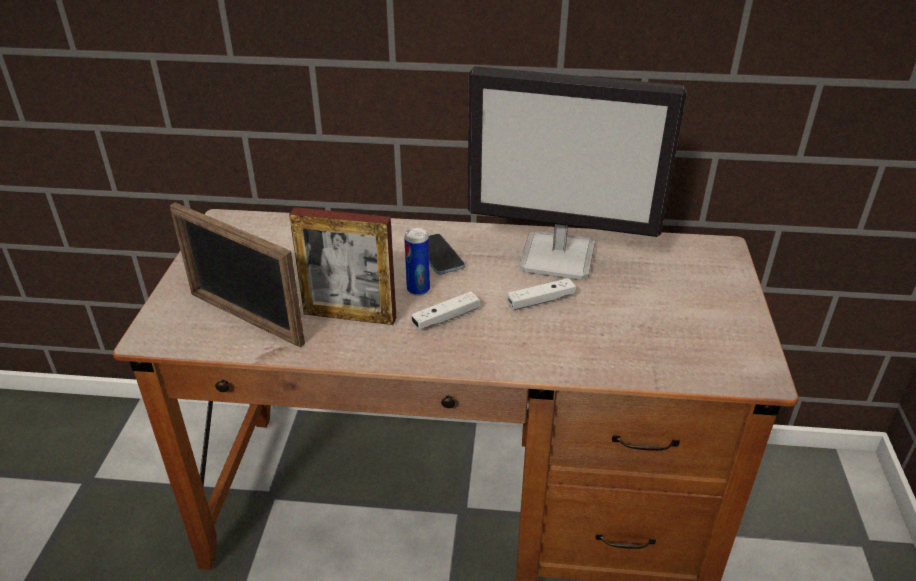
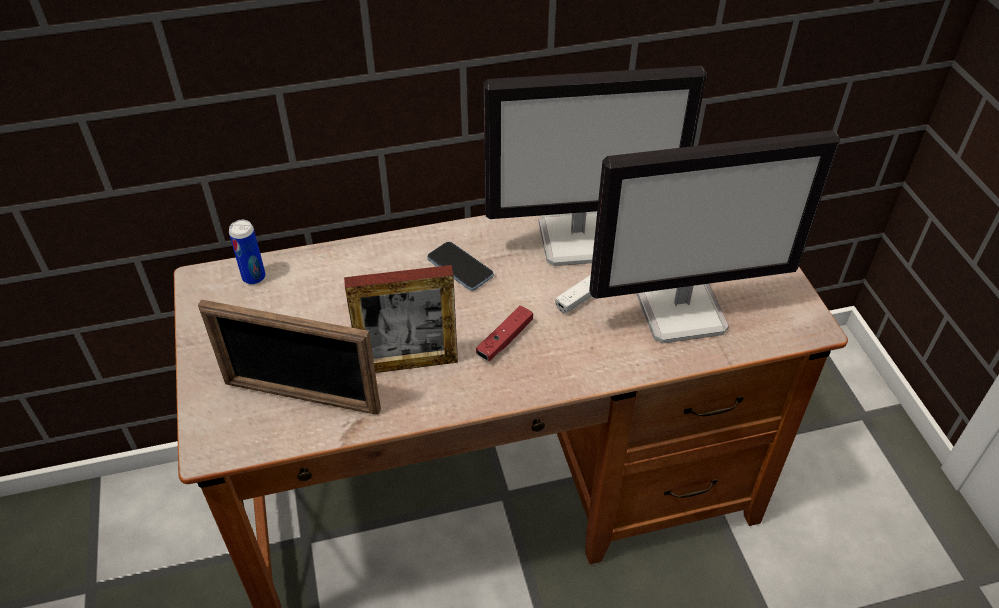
camera: 20 degrees left, 10 degrees up
can [404,227,430,296] -> can moved to [229,220,266,285]
white game controller [412,291,480,329] -> red game controller [476,306,533,361]
none -> monitor [589,130,840,343]

